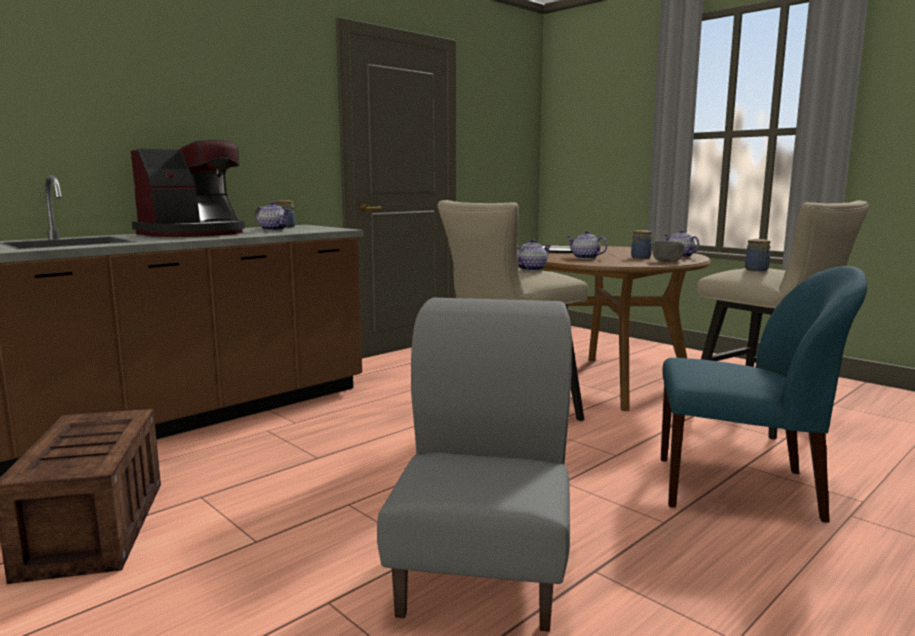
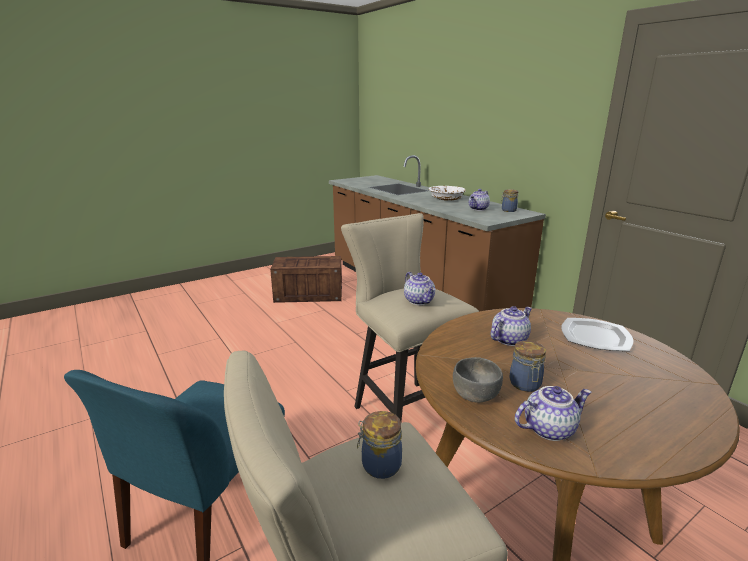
camera: 100 degrees right, 10 degrees up
coffee machine [131,140,245,237] -> white bowl [429,186,466,201]
grey chair [377,298,572,632] -> none

